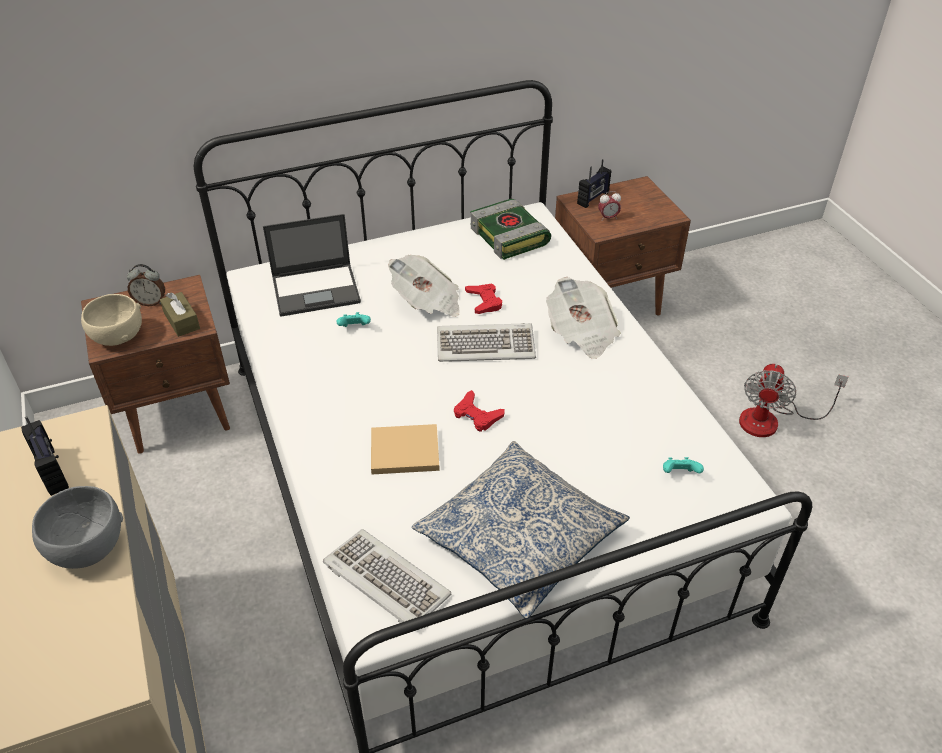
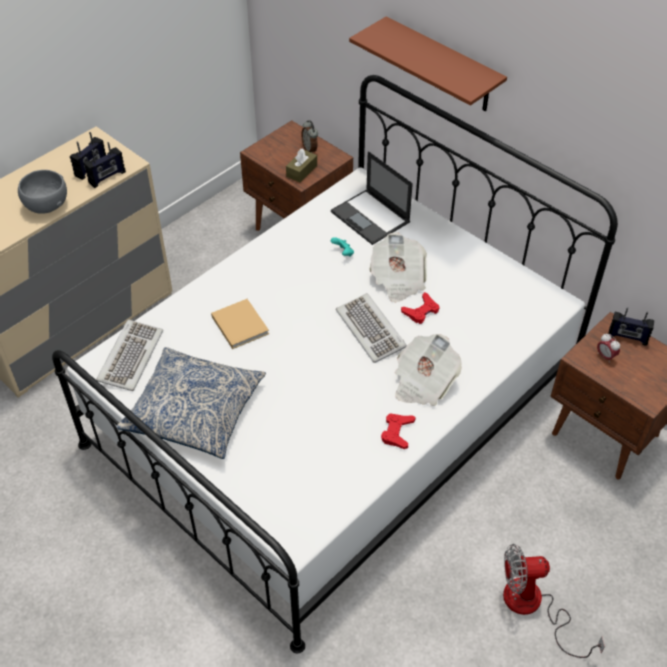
camera: 65 degrees right, 5 degrees up
beige bowl [81,294,142,346] -> none
red game controller [454,390,505,432] -> red game controller moved to [381,414,416,449]
book [470,199,551,260] -> none
turquoise game controller [663,457,704,473] -> none
none -> radio [84,142,126,188]
none -> brown shelf [349,16,507,111]

